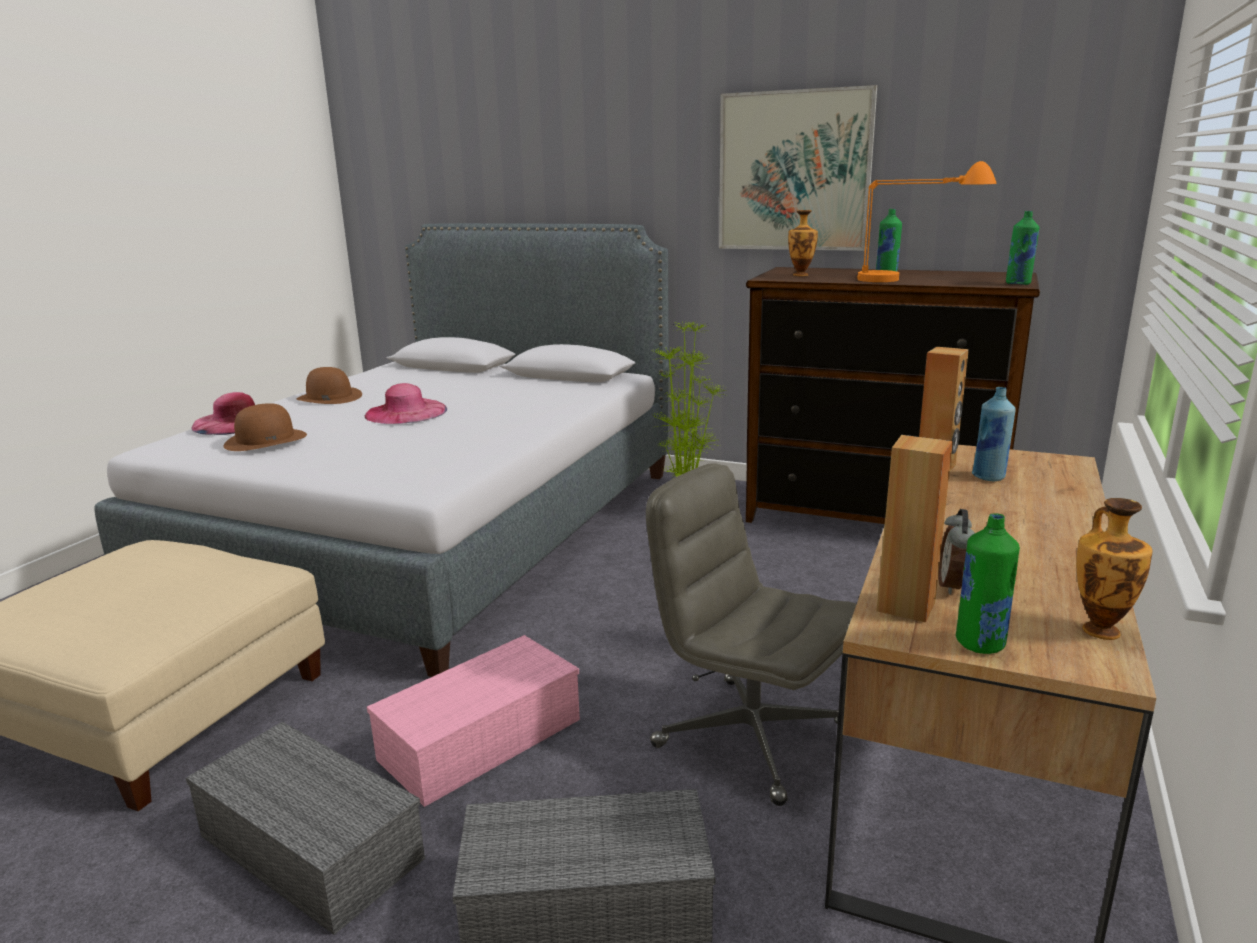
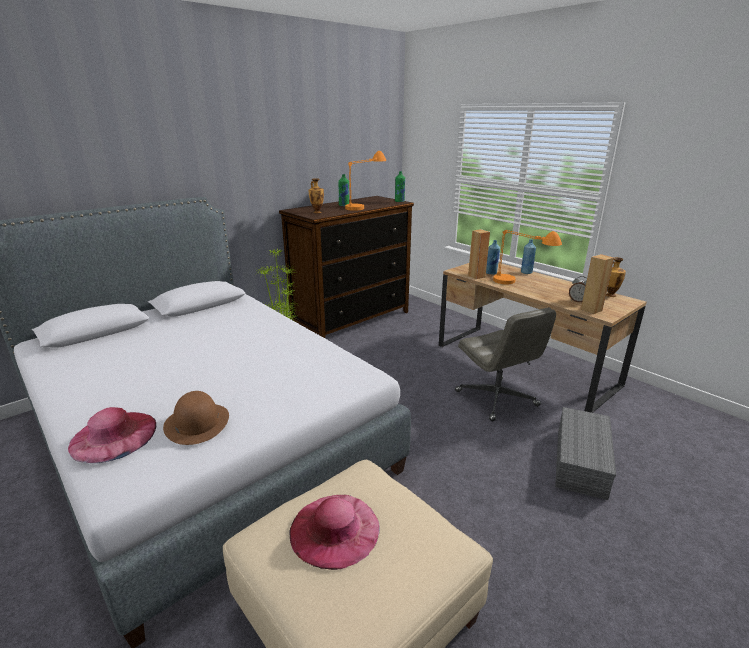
camera: 65 degrees left, 5 degrees up
grey storage box [186,722,425,935] -> none
brown hat [297,367,362,404] -> none
pink hat [365,383,447,424] -> pink hat moved to [289,495,380,570]
pink storage box [367,635,580,807] -> none
grey office chair [646,463,857,806] -> grey office chair turned 90 degrees counterclockwise [455,308,556,421]
picture [719,85,877,251] -> none
green bottle [956,513,1020,654] -> none
none -> orange table lamp [493,230,562,284]
none -> blue bottle [521,239,536,274]

